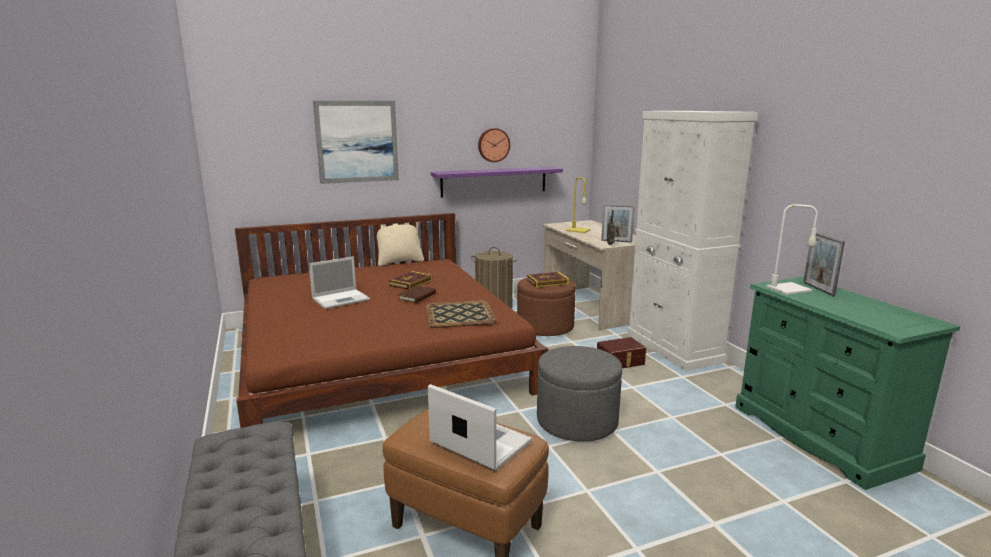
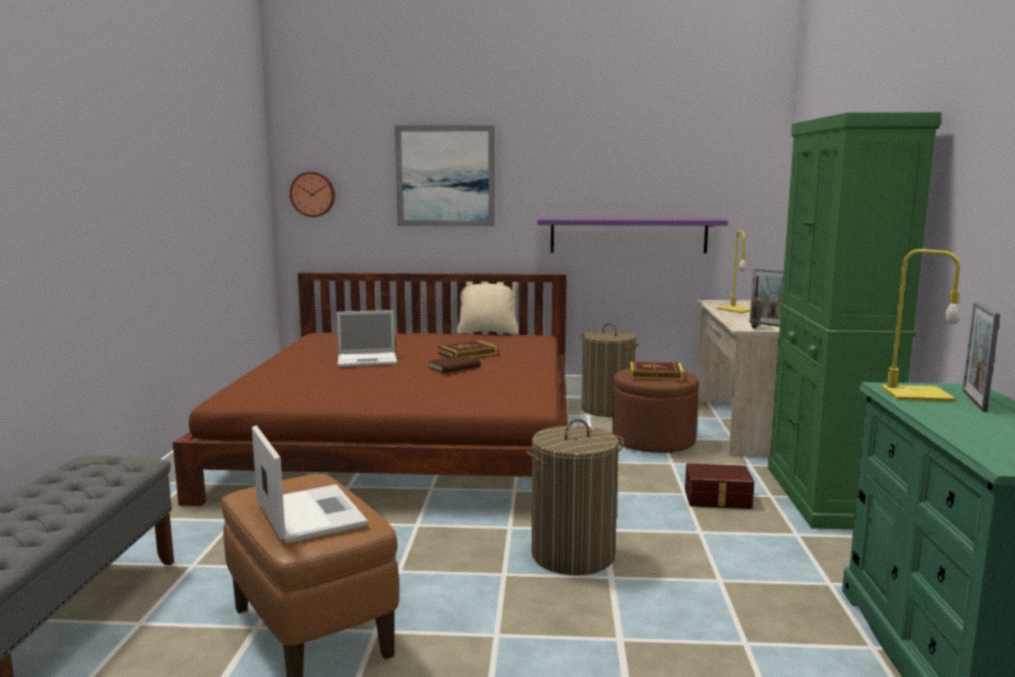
camera: 25 degrees right, 5 degrees down
tray [425,300,496,328] -> none
wall clock [478,128,510,162] -> wall clock moved to [290,172,335,217]
grey ottoman [537,346,622,441] -> laundry basket [526,419,624,575]
white cabinet [627,111,758,371] -> green cabinet [768,112,942,529]
white table lamp [766,204,818,295] -> yellow table lamp [881,249,960,402]

